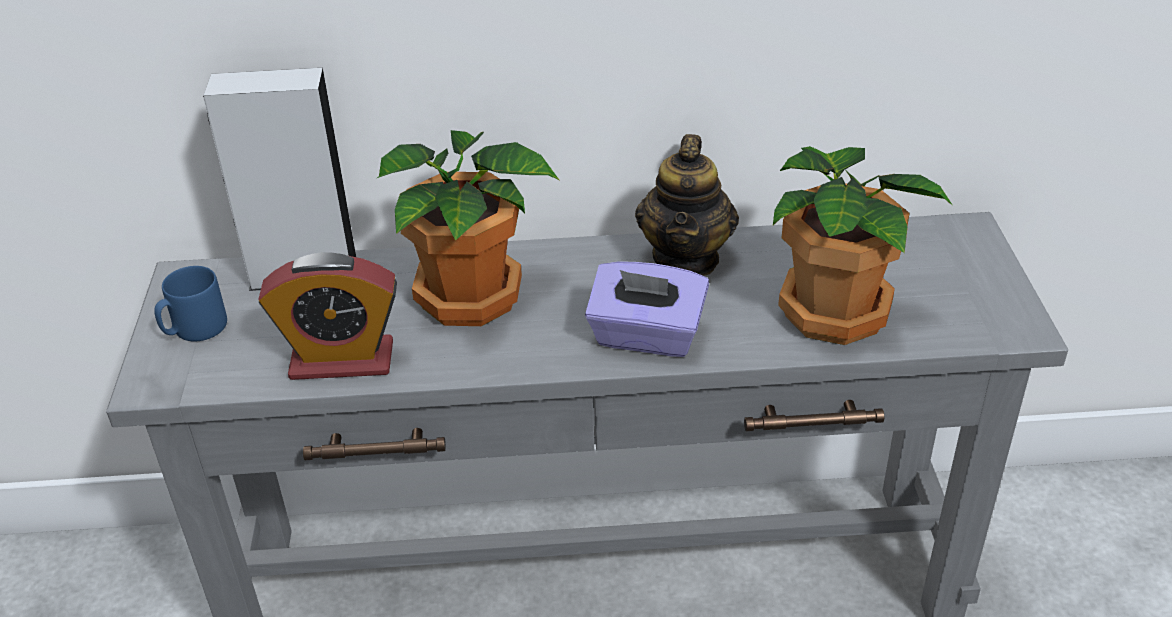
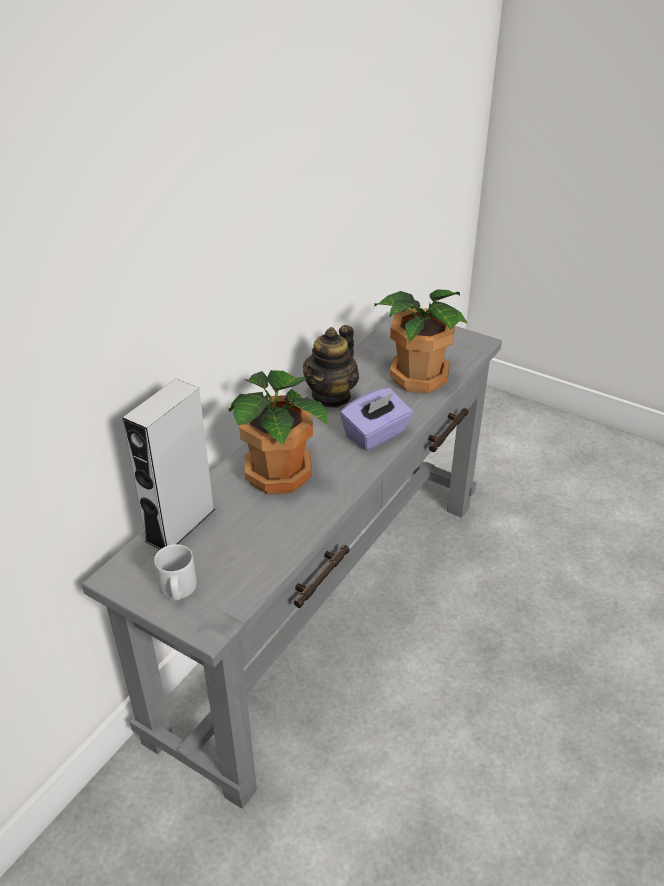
camera: 55 degrees left, 0 degrees up
blue mug [154,266,227,341] -> grey mug [154,544,197,601]
alarm clock [258,252,397,380] -> none
teapot [635,134,739,276] -> teapot turned 75 degrees clockwise [303,325,359,408]

